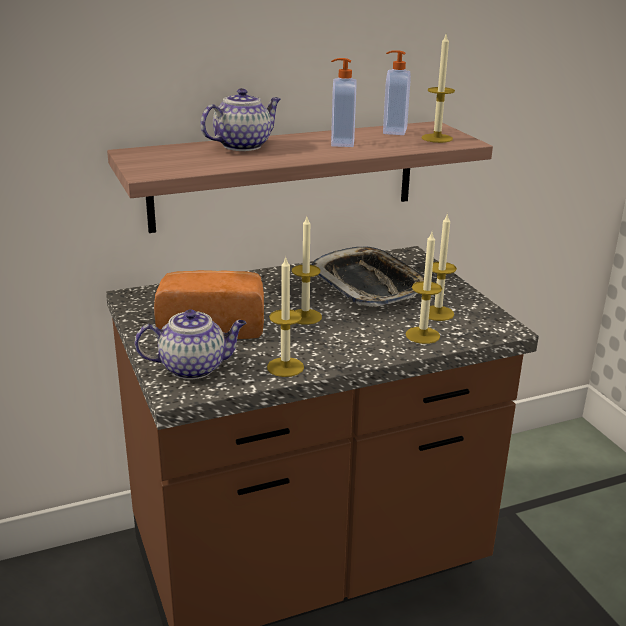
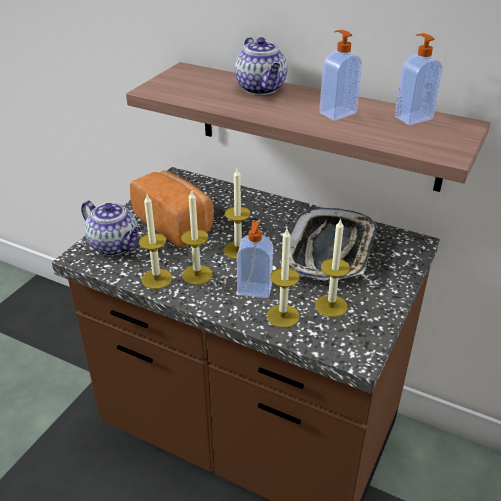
camera: 50 degrees right, 10 degrees up
teapot [200,88,281,151] -> teapot turned 60 degrees clockwise [235,37,288,95]
candle [422,32,455,143] -> candle moved to [181,189,213,285]
none -> soap dispenser [237,222,273,298]

